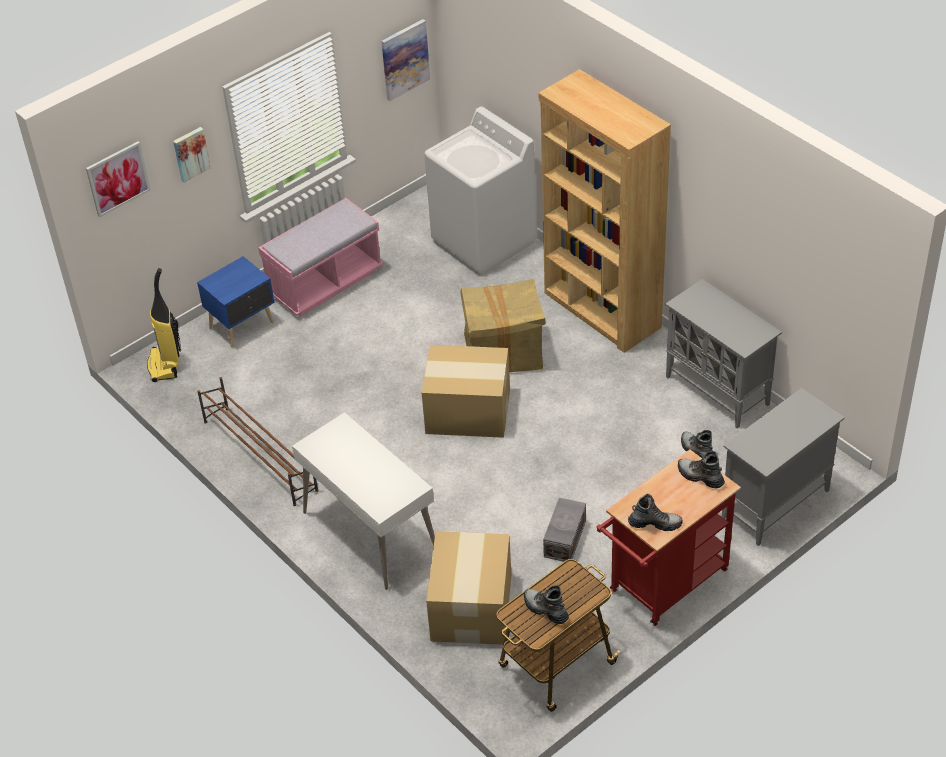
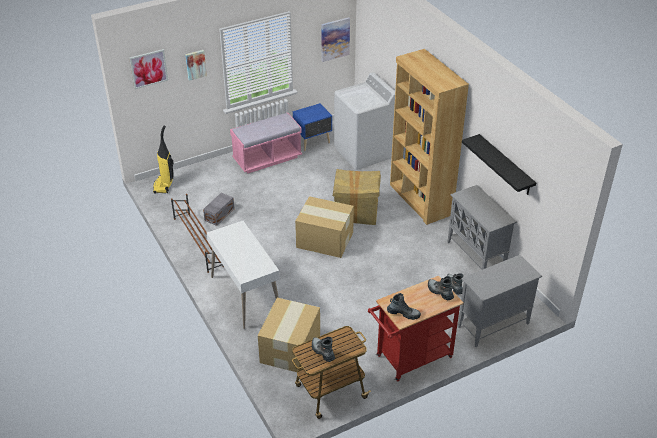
camera: 10 degrees right, 5 degrees down
blue nightstand [197,256,275,347] -> blue nightstand moved to [293,103,332,151]
grey storage box [543,498,586,562] -> grey storage box moved to [203,193,234,226]
none -> black shelf [462,134,536,195]

